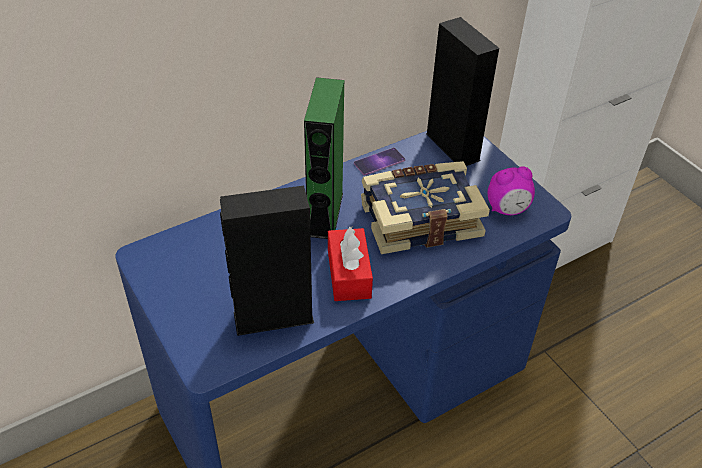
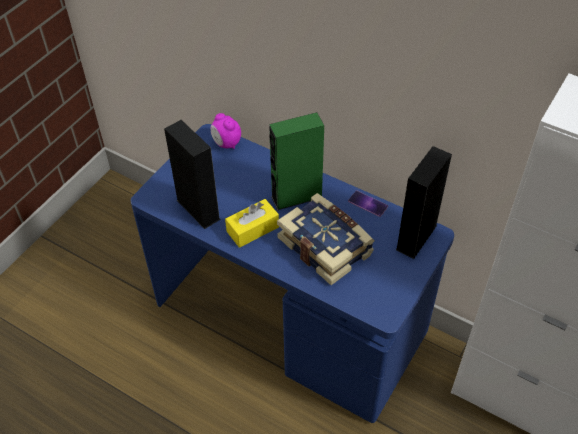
camera: 65 degrees right, 5 degrees up
red tissue box [328,227,373,301] -> yellow tissue box [225,199,279,248]
alarm clock [488,166,535,215] -> alarm clock moved to [211,113,241,149]

